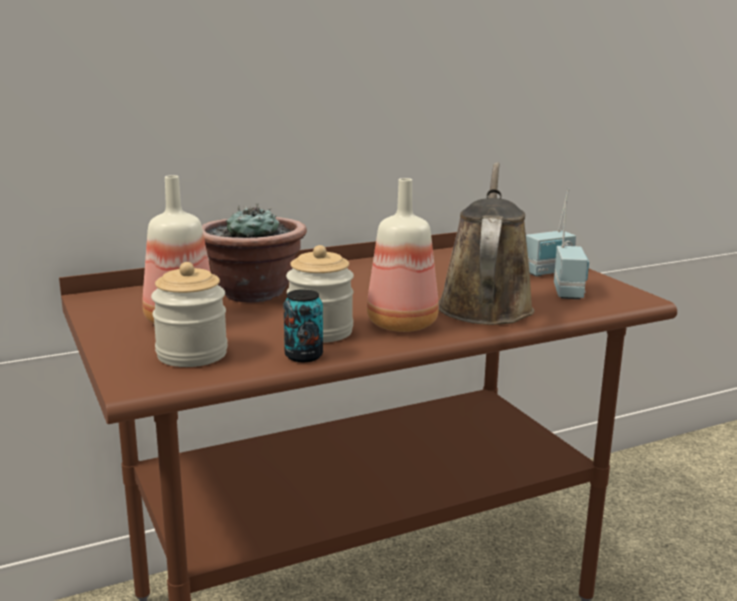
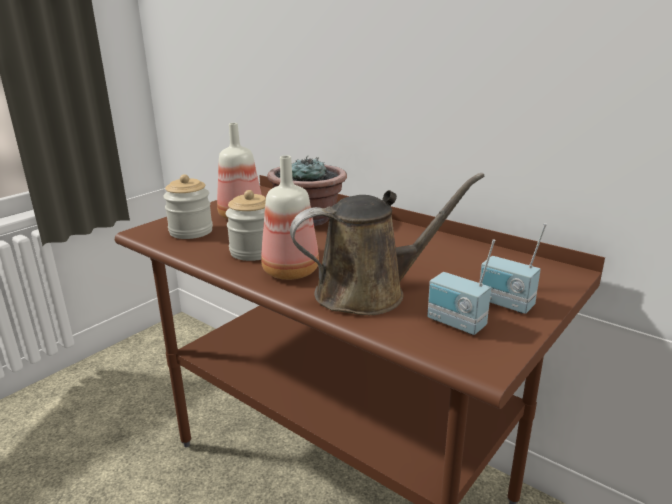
camera: 65 degrees right, 5 degrees up
can [284,289,323,362] -> none
radio [554,201,589,299] -> radio turned 60 degrees clockwise [427,239,495,335]

